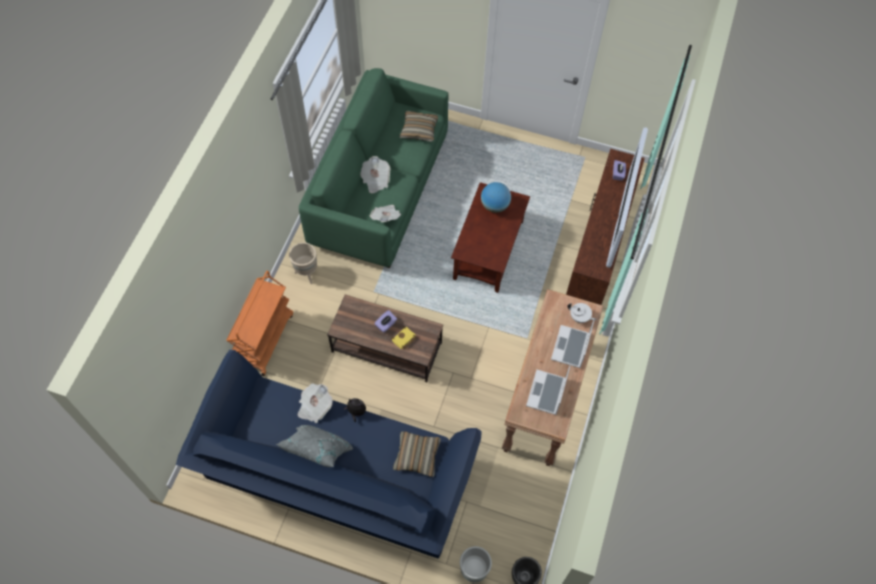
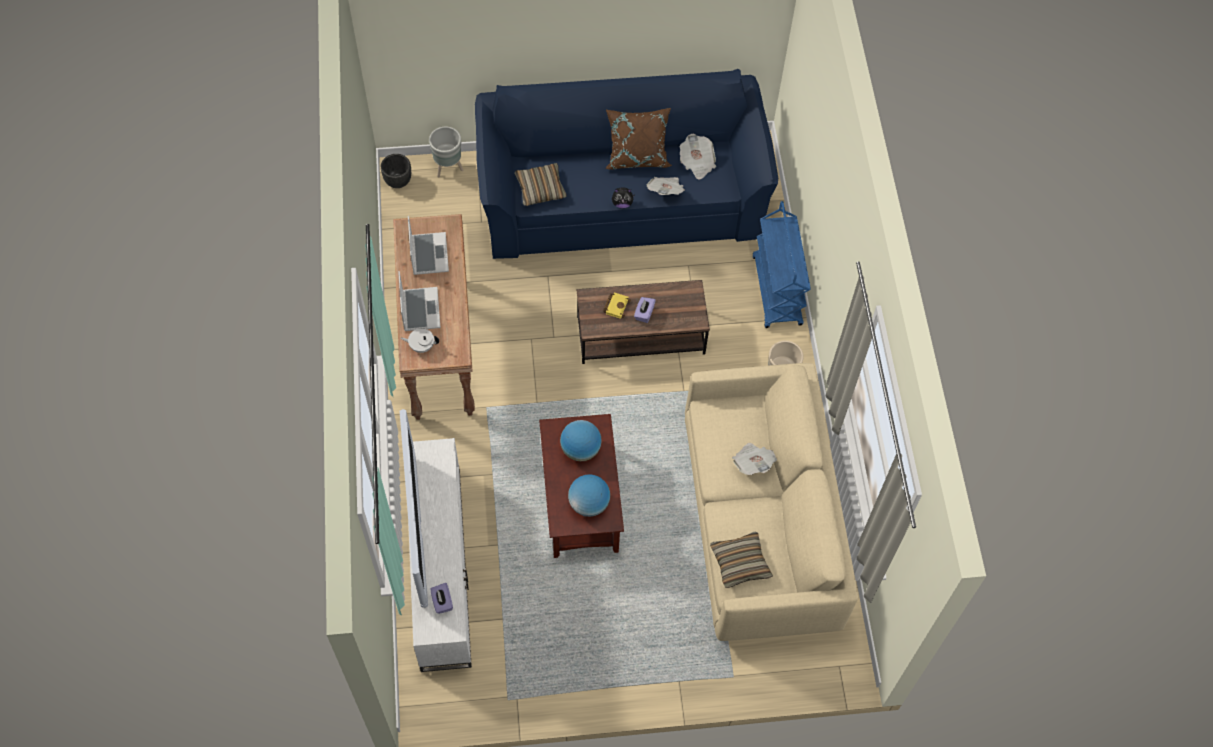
camera: 155 degrees right, 0 degrees up
orange cart [226,271,293,376] -> blue cart [752,201,811,328]
grey pillow [276,425,354,467] -> brown pillow [605,108,673,170]
green sofa [299,68,448,268] -> beige sofa [685,363,858,641]
newspaper [370,205,401,222] -> newspaper moved to [680,133,716,180]
brown tv stand [566,149,645,305] -> white tv stand [408,438,472,672]
none -> globe [560,420,602,461]

